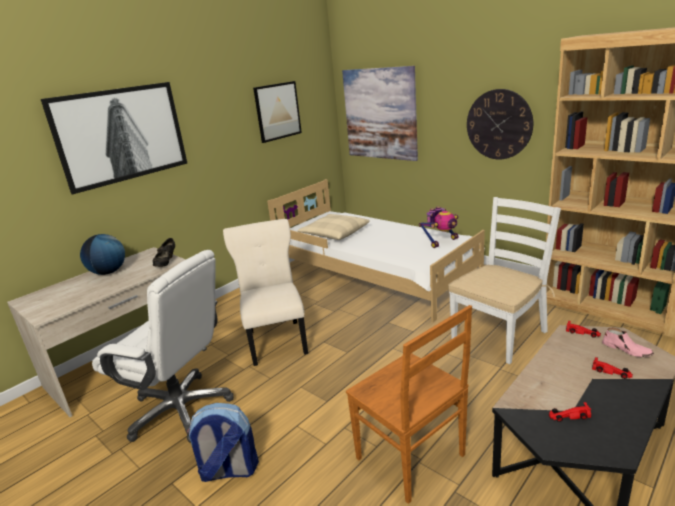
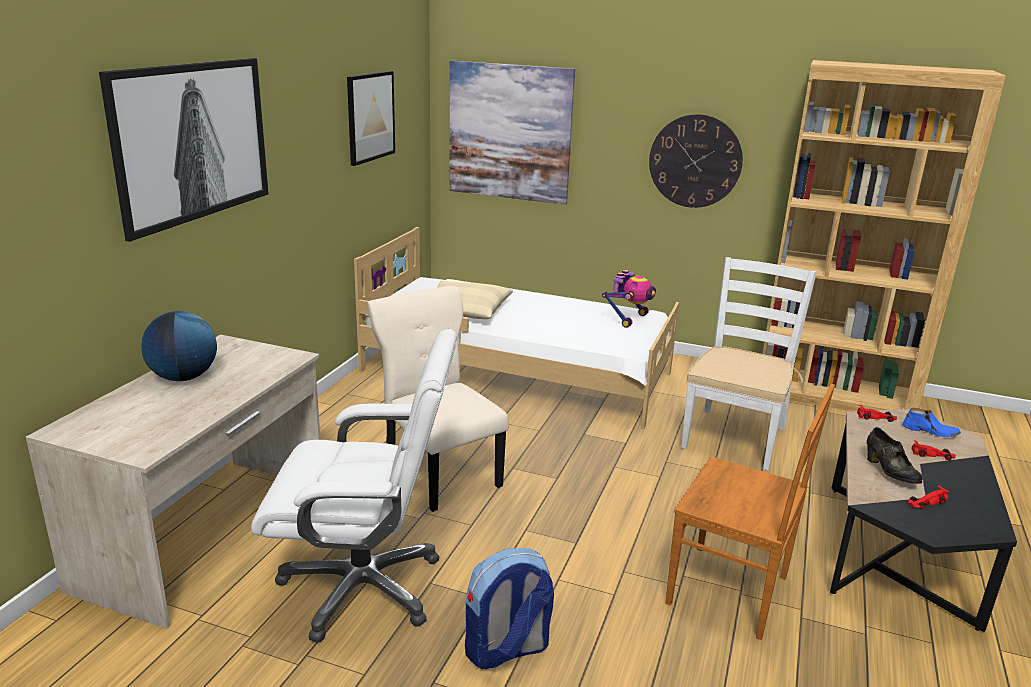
camera: 25 degrees left, 0 degrees up
black shoe [153,238,175,267] -> black shoe moved to [867,427,922,484]
pink shoe [602,328,654,357] -> blue shoe [902,408,961,437]

